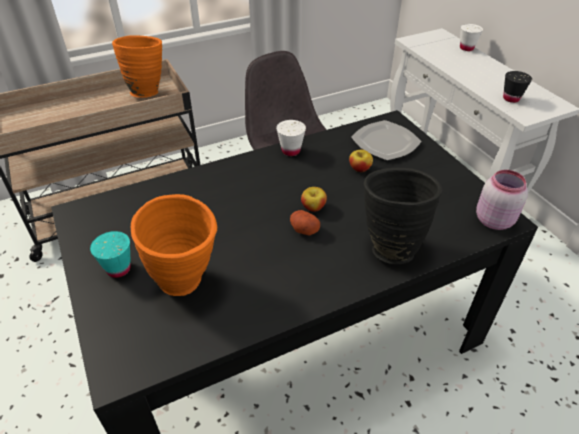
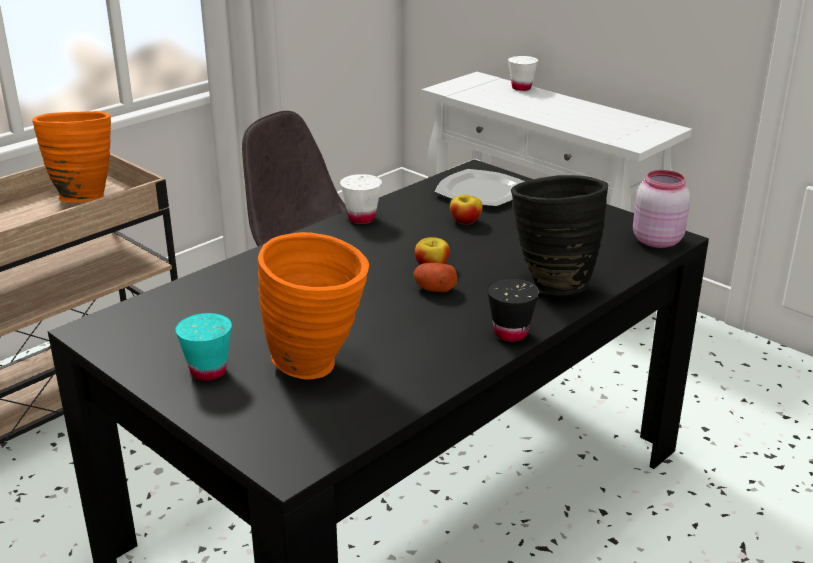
camera: 20 degrees left, 15 degrees down
black cup [503,71,532,103] -> black cup moved to [487,278,539,342]

